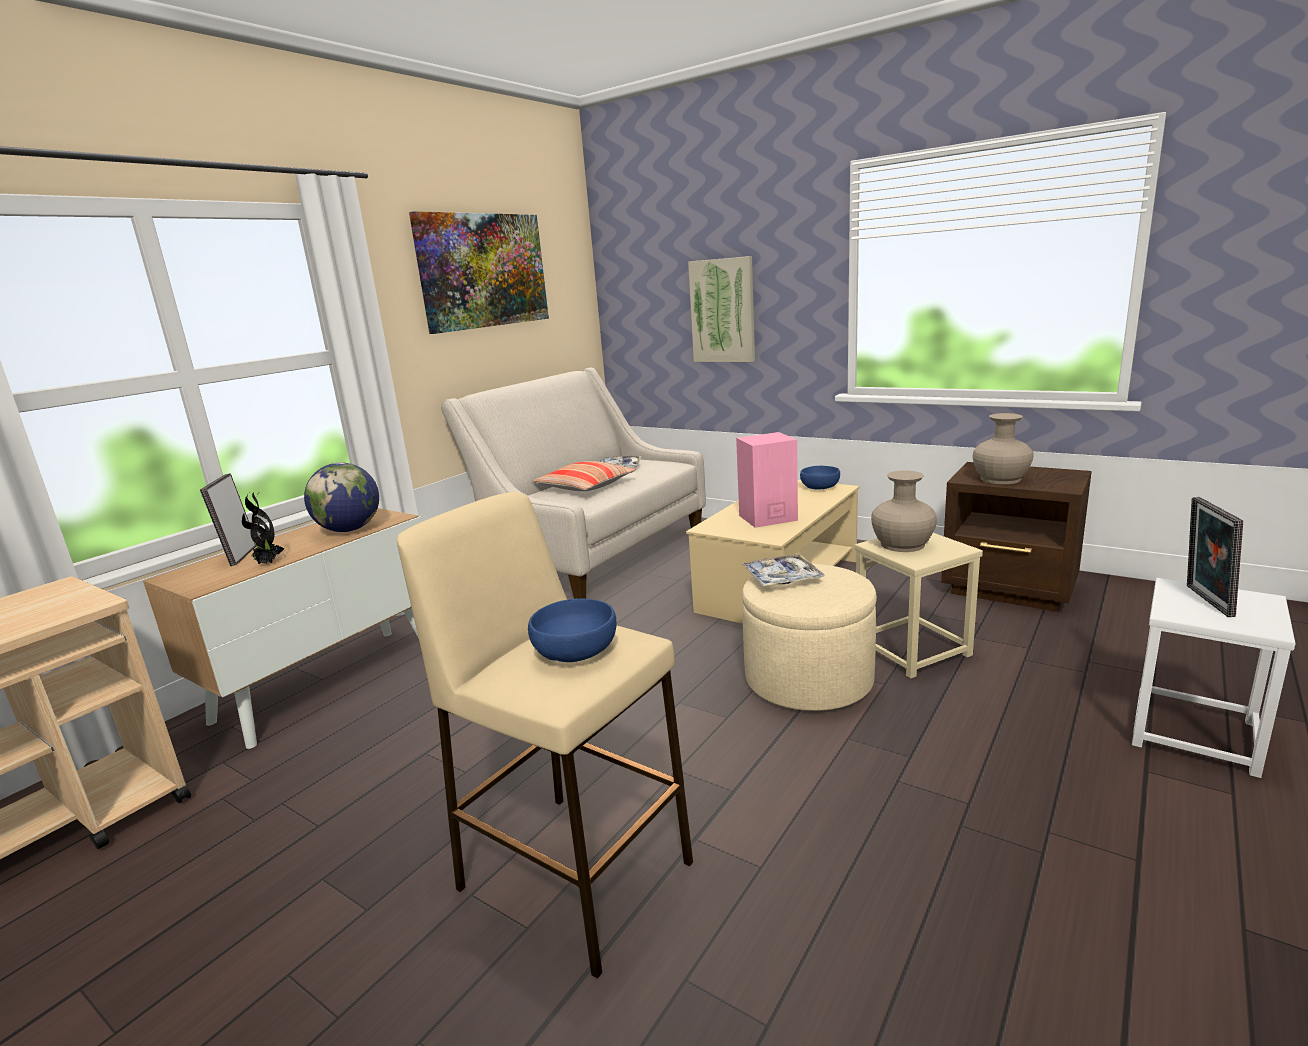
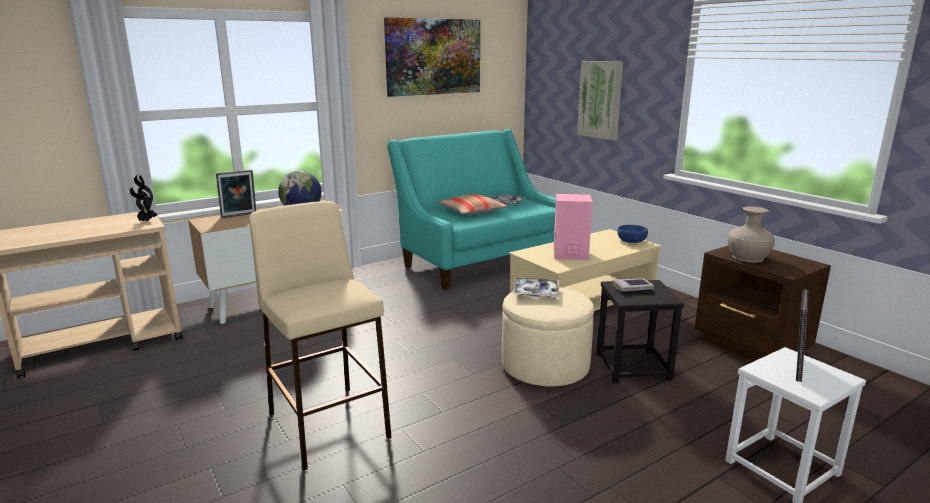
camera: 20 degrees right, 0 degrees up
picture frame [200,473,256,566] -> picture frame turned 135 degrees counterclockwise [216,170,256,218]
potted plant [242,492,285,564] -> potted plant moved to [130,175,157,222]
beige sofa [441,367,706,599] -> turquoise sofa [387,129,556,290]
blue bowl [528,599,617,662] -> none
beige stool [854,533,983,678] -> black stool [597,280,684,383]
beige vase [871,471,937,552] -> book [612,278,654,292]

